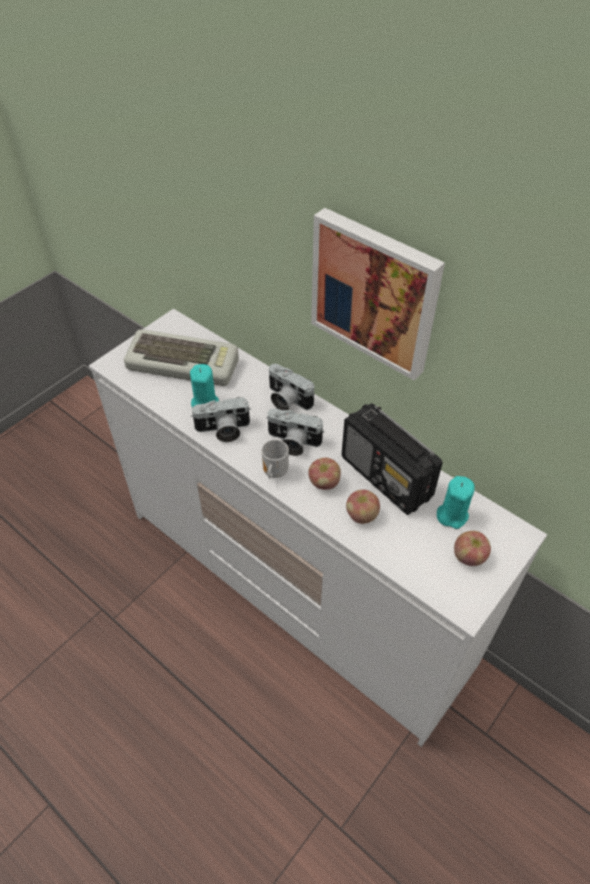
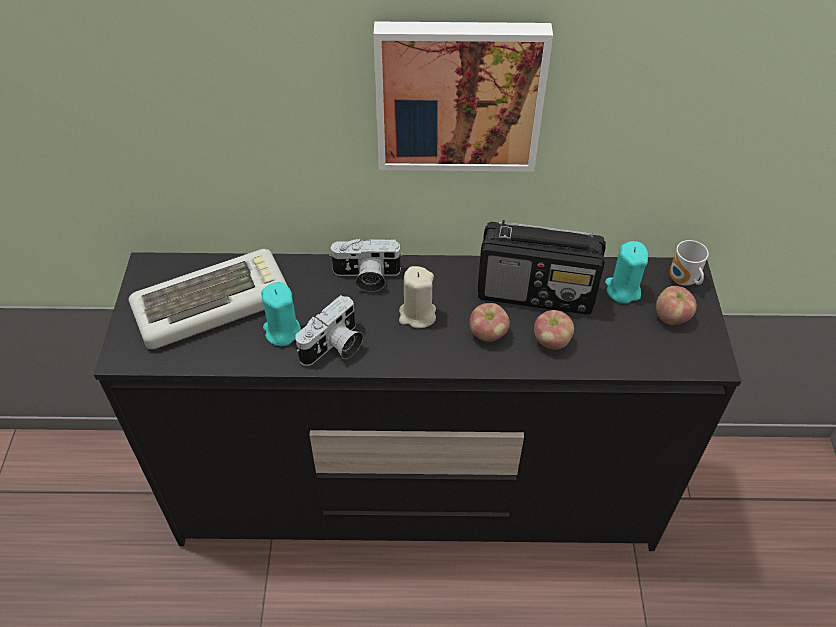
camera: 40 degrees left, 0 degrees up
white dresser [89,309,547,747] -> black dresser [94,252,741,551]
mug [262,439,289,478] -> mug moved to [670,240,709,286]
camera [266,408,325,456] -> beige candle [399,266,436,328]

